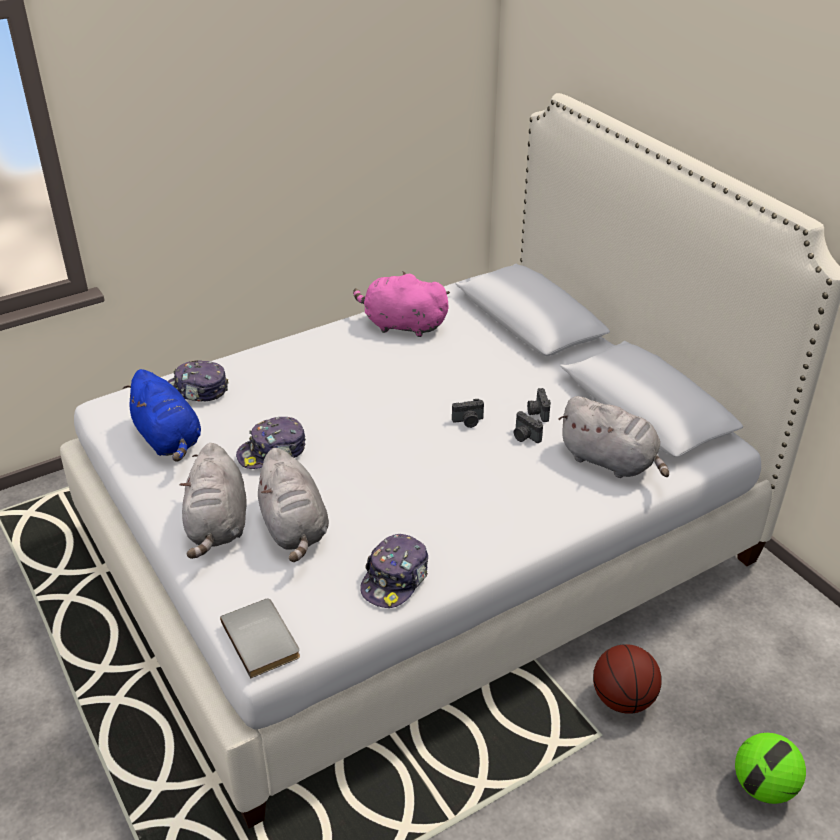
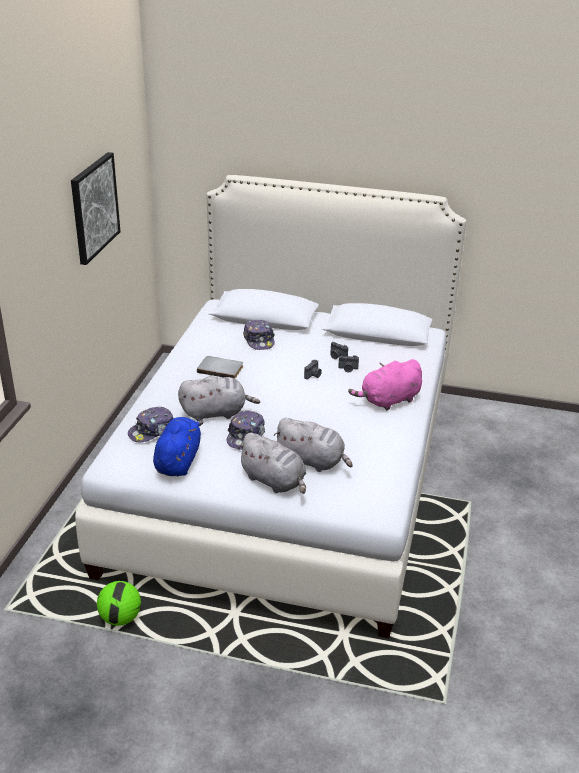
camera: 45 degrees left, 5 degrees down
blue plush toy [123,369,201,462] -> blue plush toy turned 90 degrees counterclockwise [153,417,204,476]
grey book [220,598,300,678] -> grey book moved to [197,356,243,379]
pink plush toy [353,272,450,337] -> pink plush toy moved to [348,359,422,410]
cap [360,534,428,608] -> cap moved to [243,320,275,350]
grey plush toy [558,396,669,478] -> grey plush toy moved to [178,376,260,421]
basketball [593,644,662,714] -> none
football [735,733,806,804] -> football moved to [97,581,141,626]
none -> picture [71,152,121,265]

